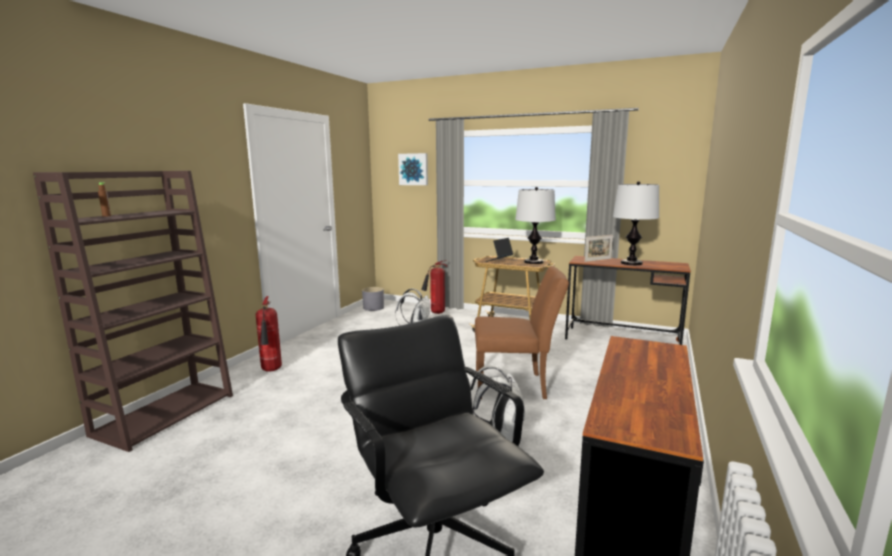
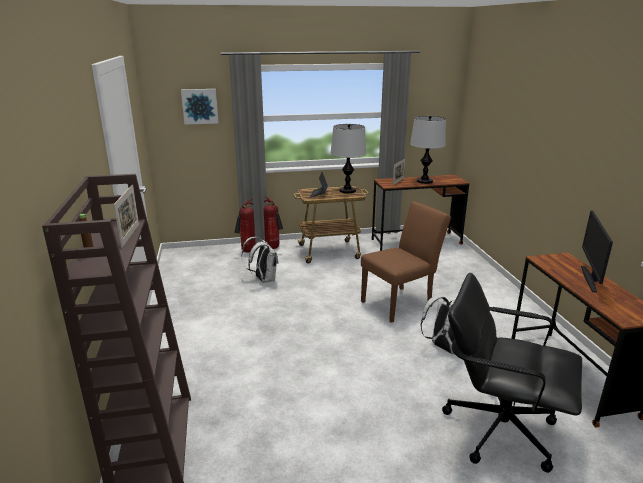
camera: 35 degrees left, 10 degrees up
fire extinguisher [256,296,282,372] -> fire extinguisher moved to [264,197,283,249]
grey planter [362,287,384,311] -> none
none -> picture frame [114,185,139,248]
none -> monitor [581,210,613,293]

